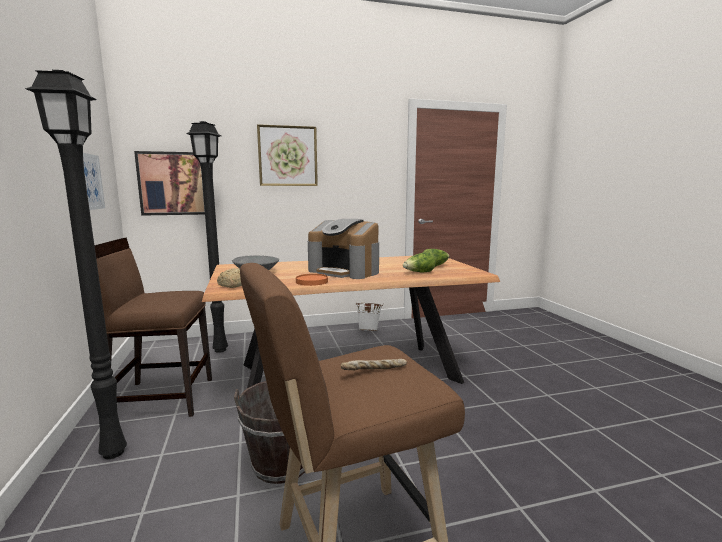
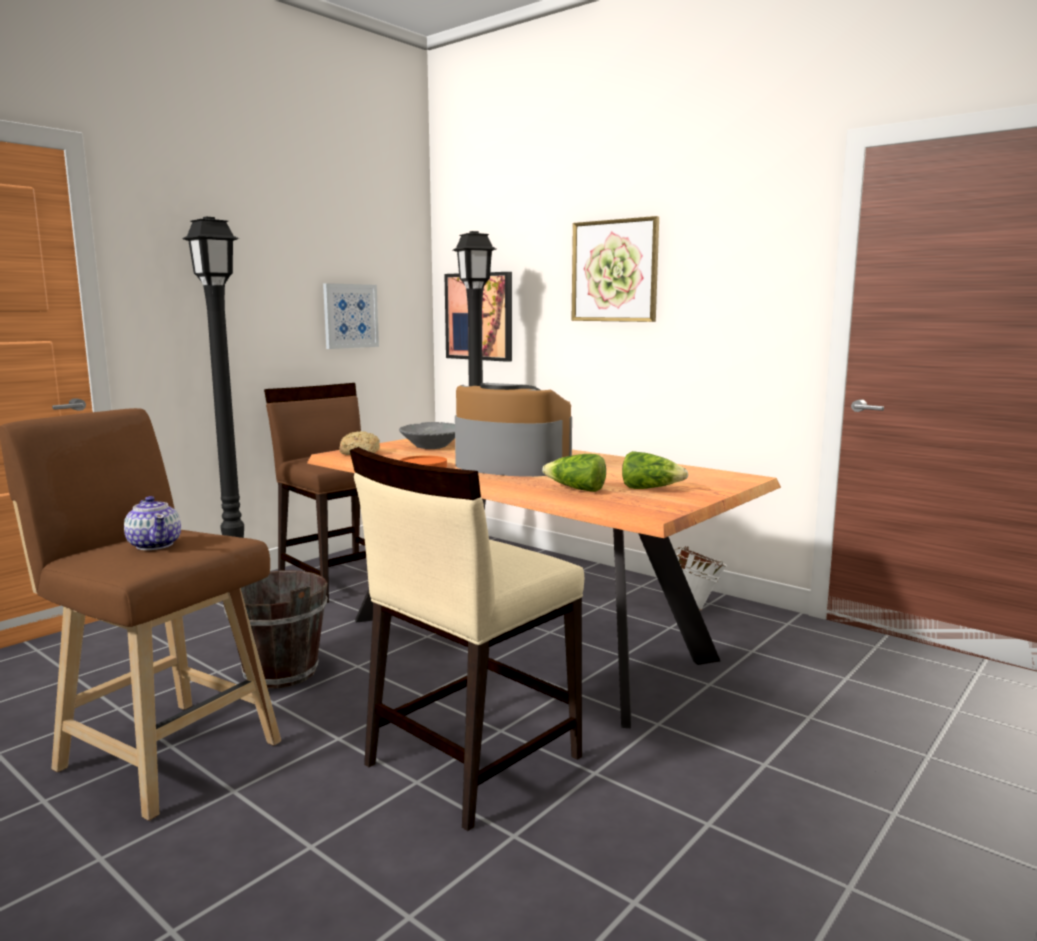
camera: 55 degrees right, 0 degrees up
coffee machine [308,219,379,279] -> coffee machine turned 120 degrees clockwise [455,383,572,477]
bread [341,359,407,371] -> teapot [124,496,181,550]
none -> beige chair [350,447,584,831]

